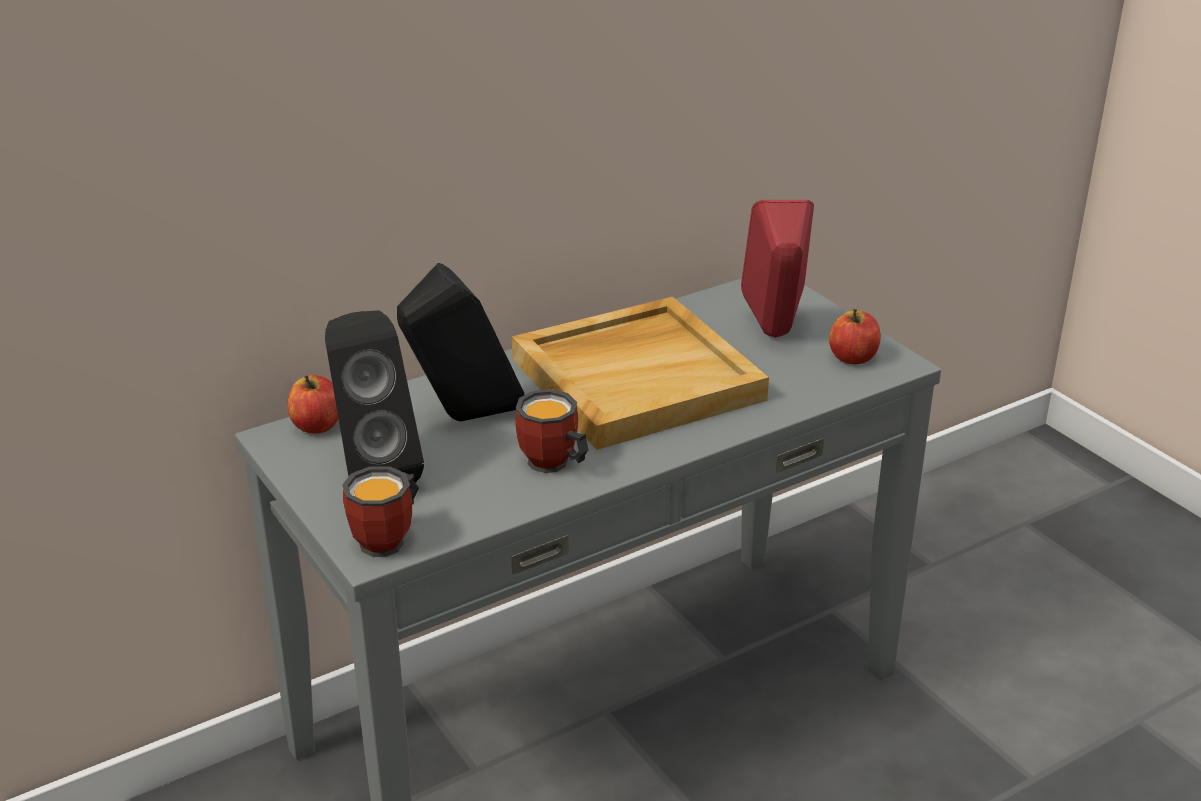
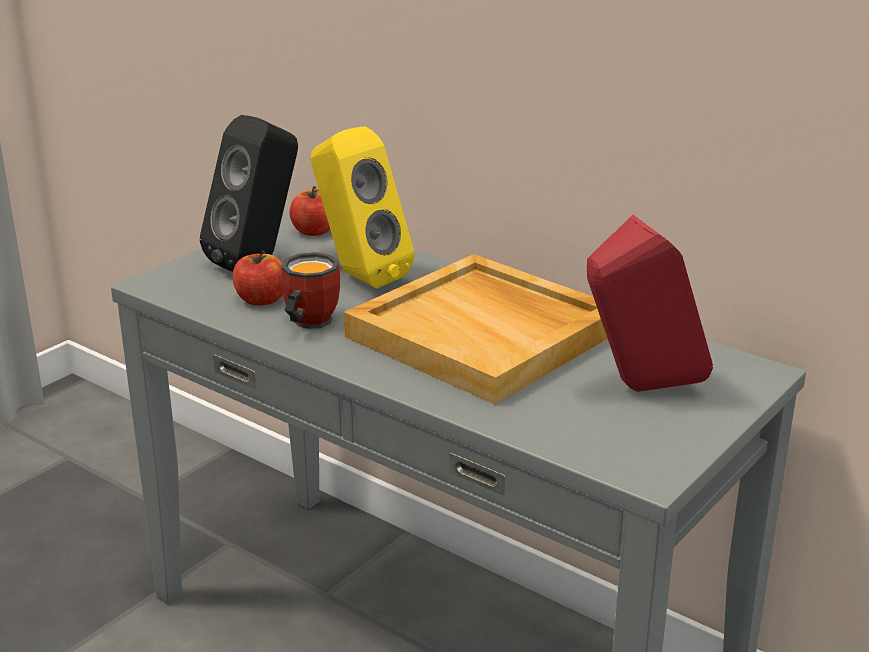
camera: 70 degrees right, 5 degrees down
mug [342,466,419,557] -> none
black speaker [397,263,525,422] -> yellow speaker [311,126,415,289]
apple [829,309,881,365] -> apple moved to [233,250,283,306]

